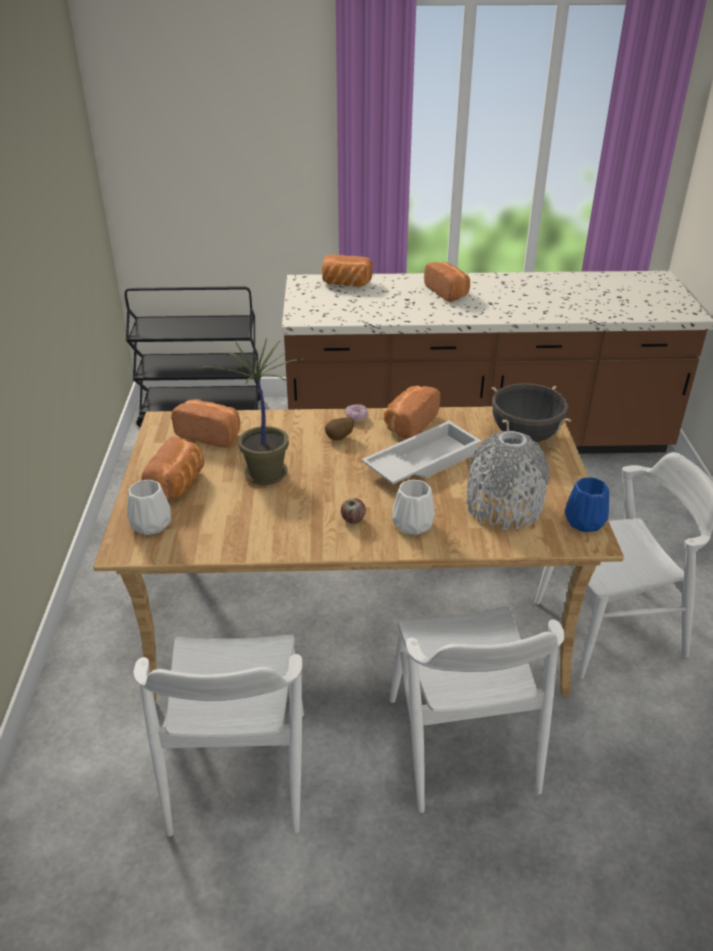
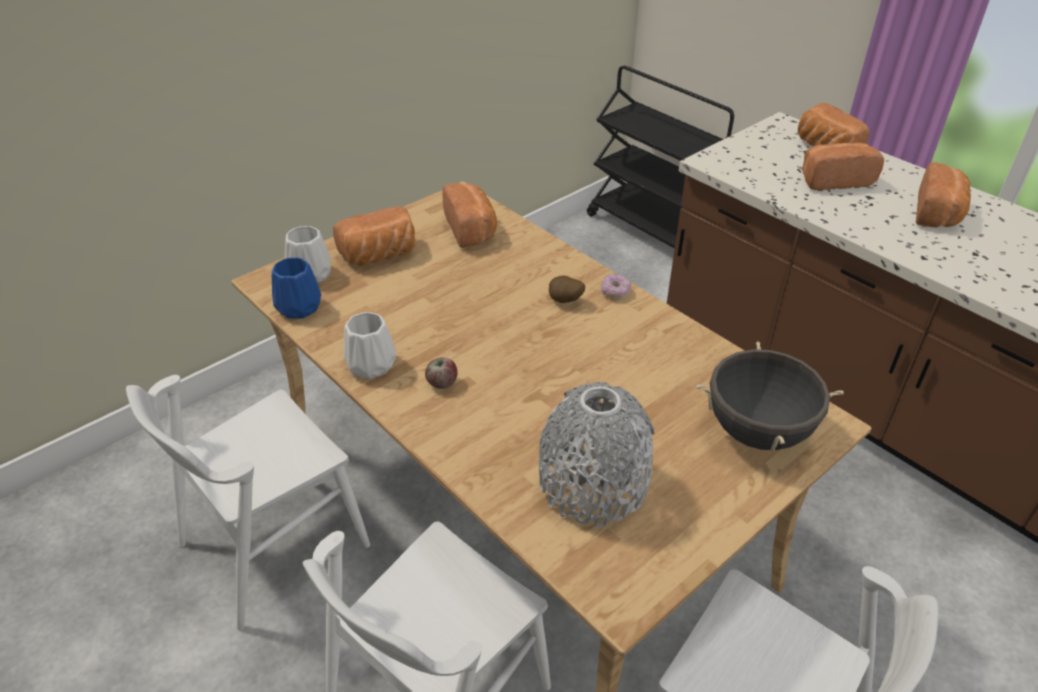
camera: 50 degrees right, 5 degrees up
potted plant [199,338,304,485] -> none
white tray [361,421,481,484] -> none
bread [384,386,440,439] -> bread moved to [802,142,884,190]
white vase [392,480,435,535] -> white vase moved to [344,312,396,379]
blue vase [565,477,609,532] -> blue vase moved to [272,258,321,319]

